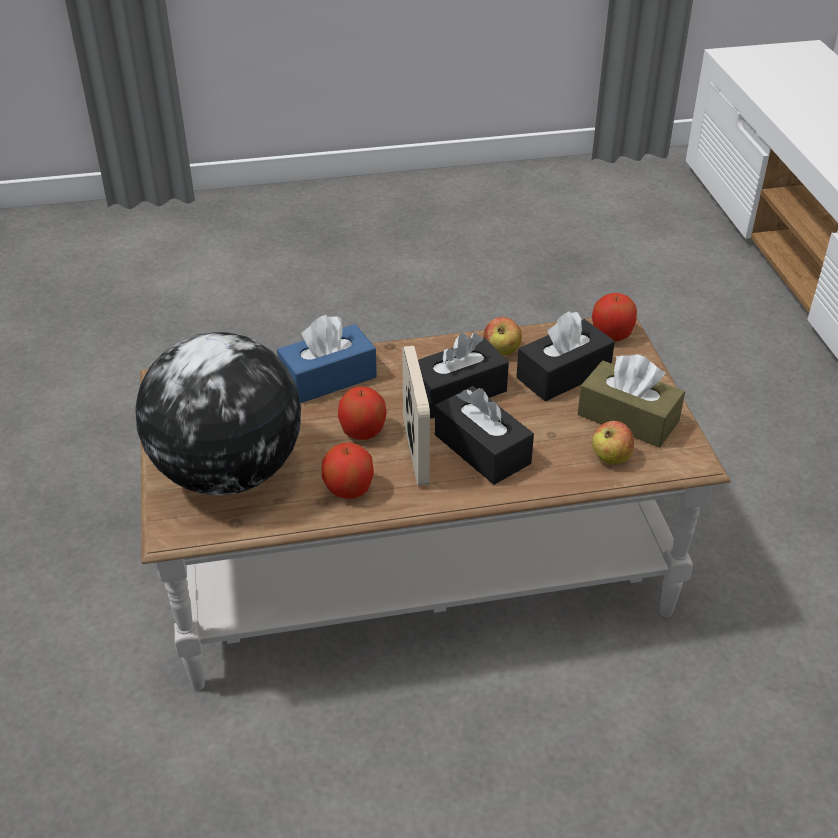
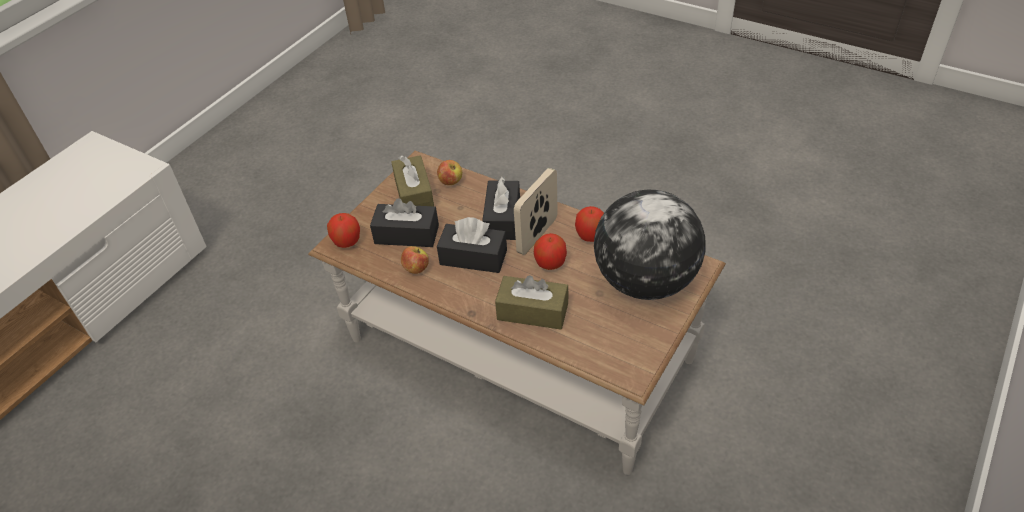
camera: 135 degrees left, 5 degrees up
blue tissue box [277,315,377,403] -> brown tissue box [495,275,569,330]

